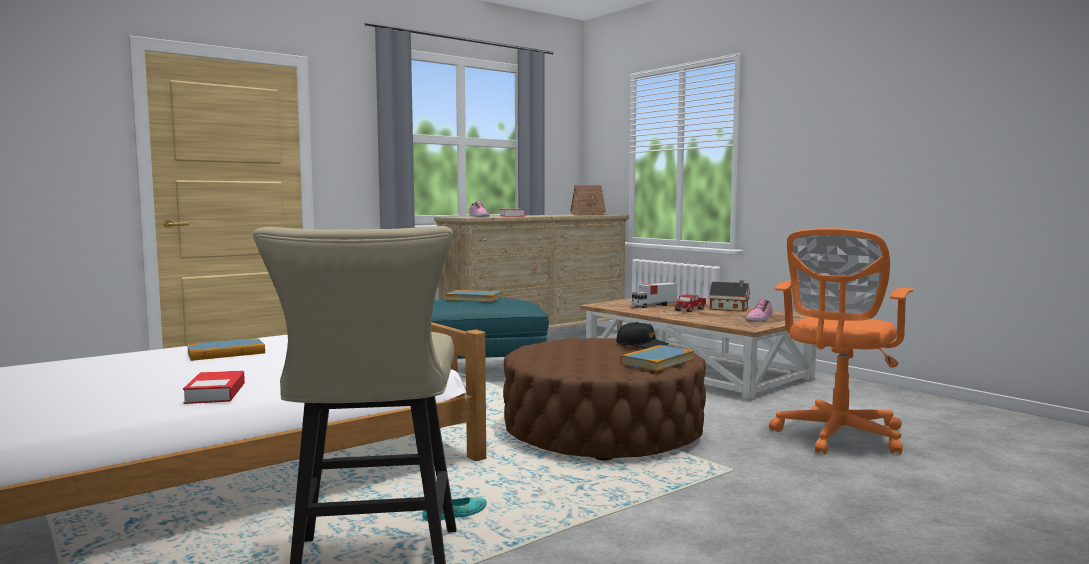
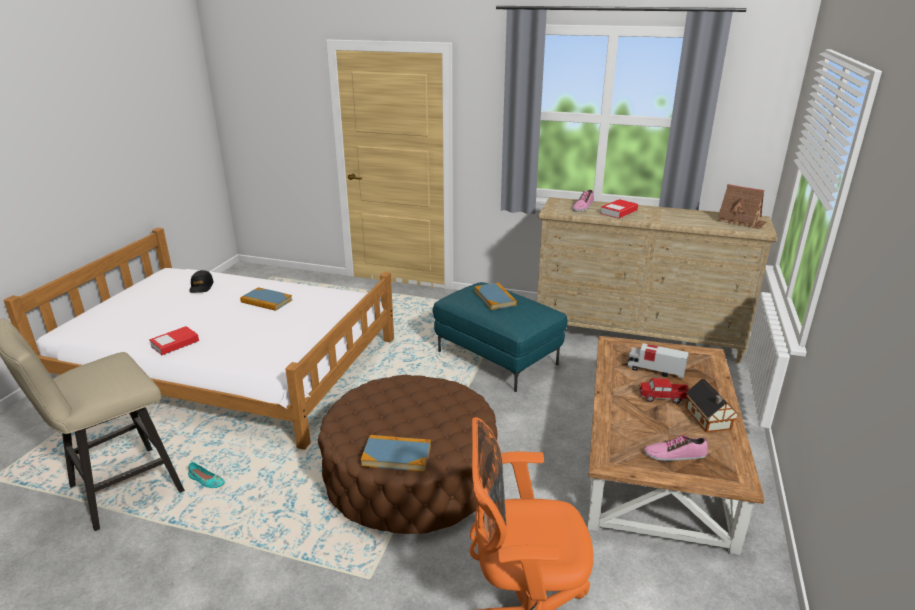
camera: 55 degrees right, 20 degrees up
black cap [616,322,669,349] -> black cap moved to [189,270,214,293]

